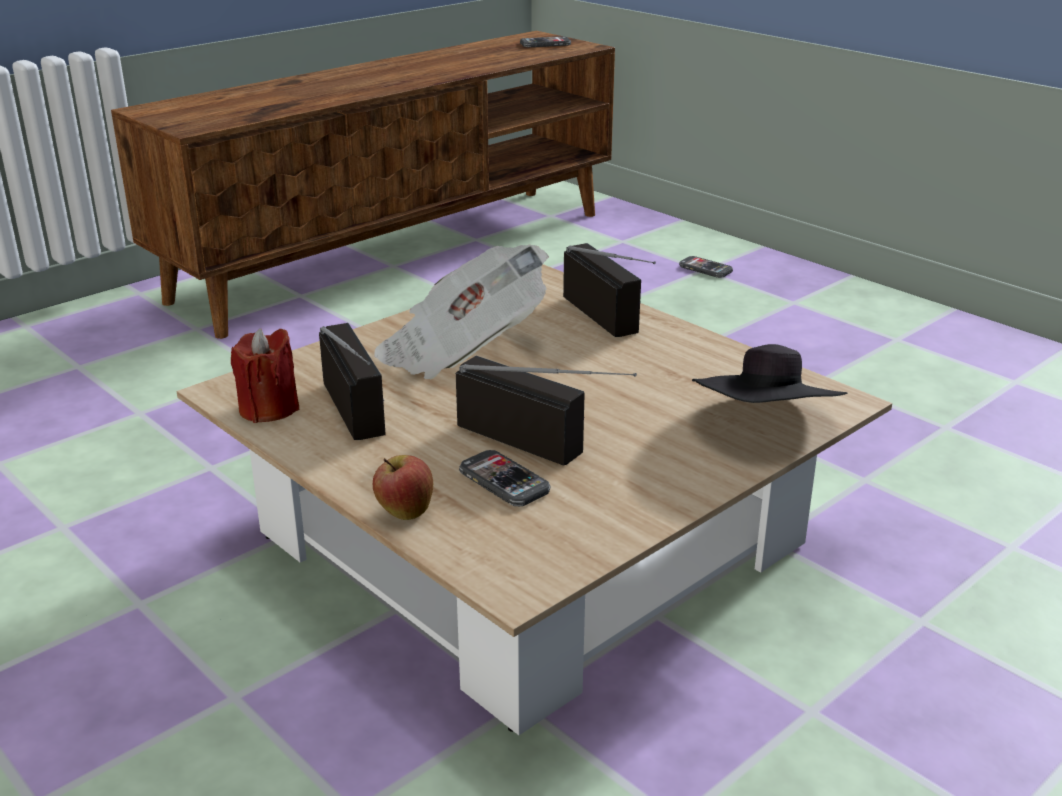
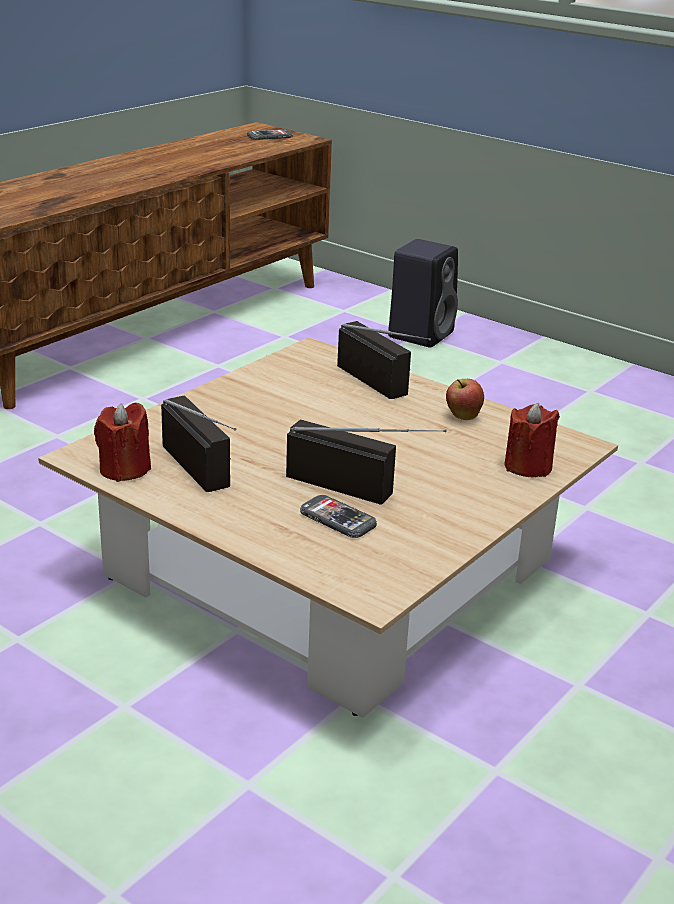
camera: 10 degrees left, 0 degrees up
apple [373,455,433,520] -> apple moved to [446,379,484,420]
newspaper [374,245,549,380] -> none
phone [679,256,733,278] -> black speaker [388,239,458,348]
black hat [692,344,848,403] -> red candle [504,403,560,478]

